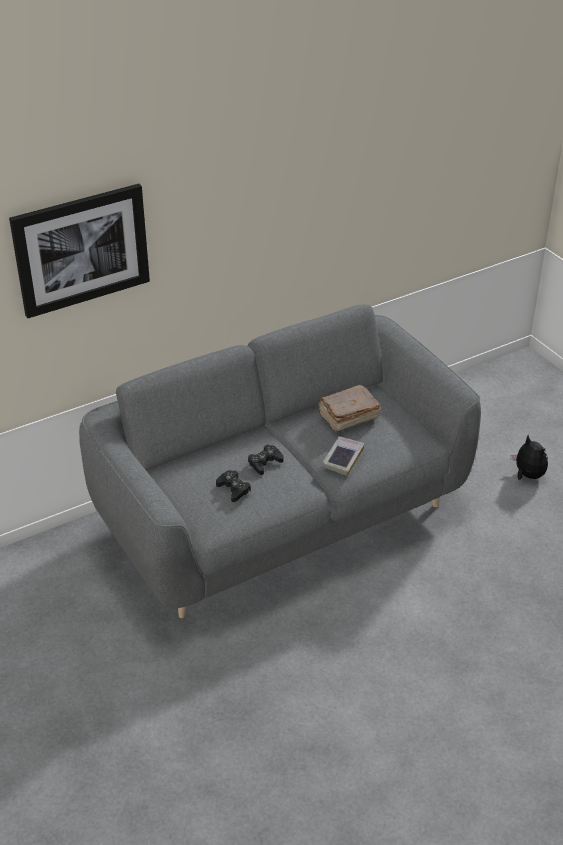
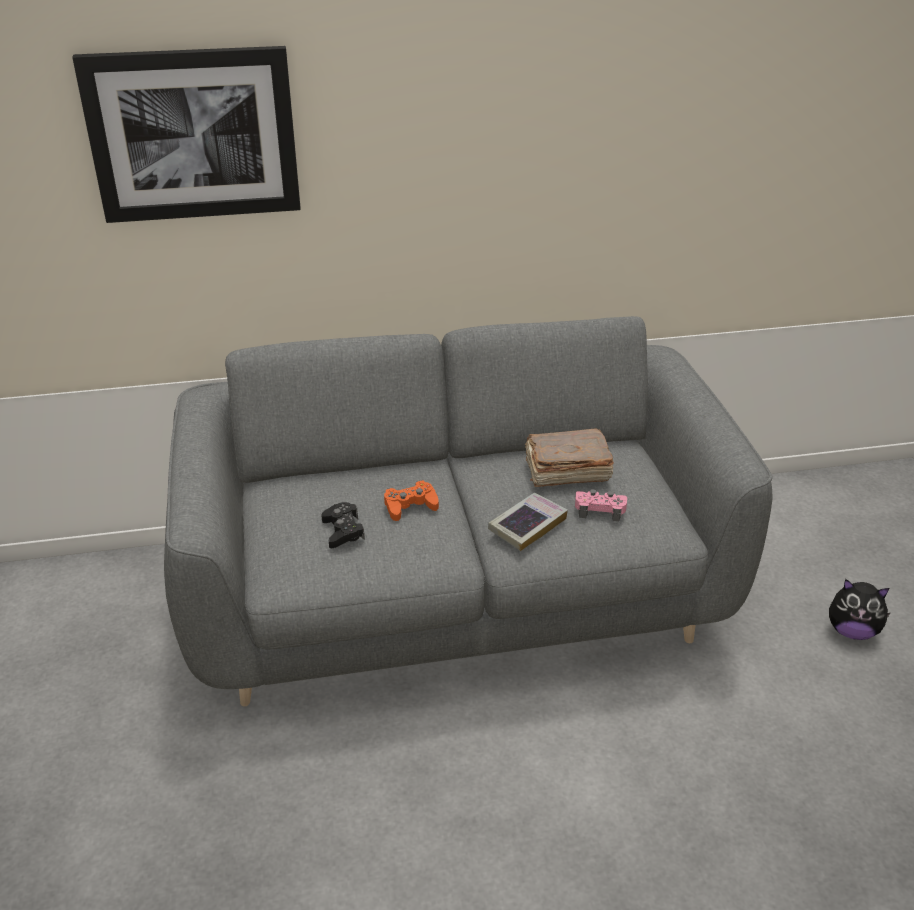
camera: 20 degrees right, 5 degrees down
black game controller [248,445,283,475] -> orange game controller [384,480,439,521]
plush toy [511,435,548,480] -> plush toy turned 120 degrees clockwise [829,579,891,640]
none -> pink game controller [575,489,627,521]

